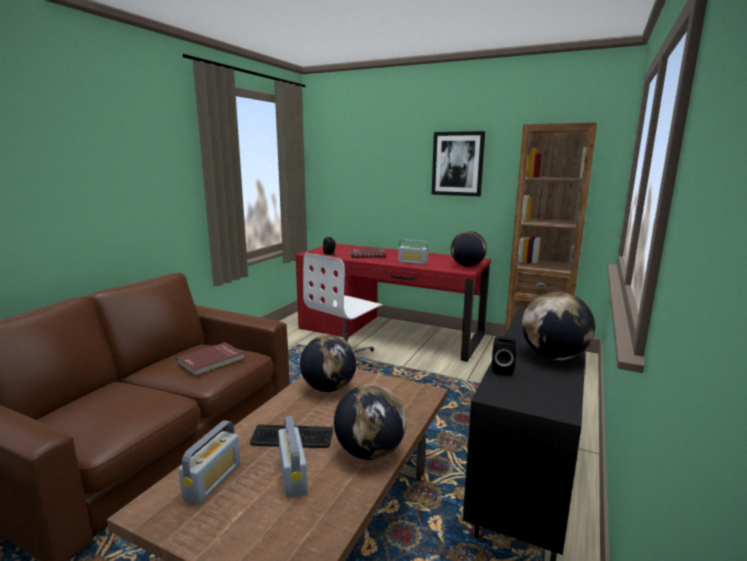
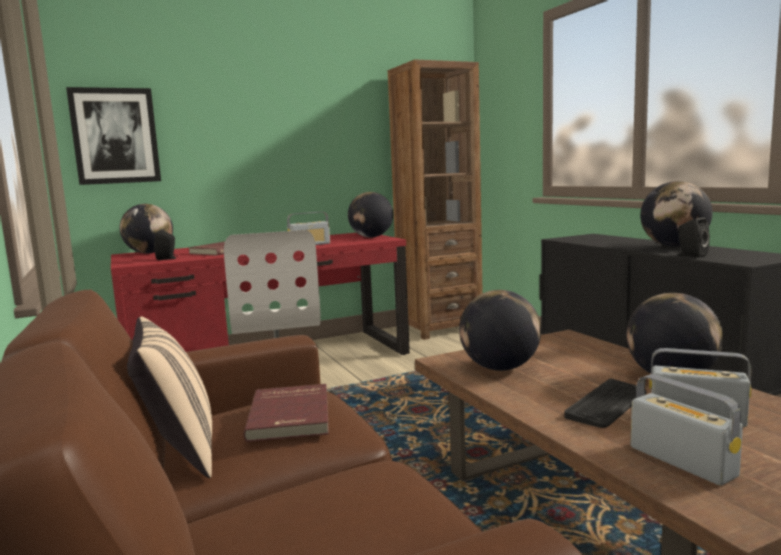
camera: 50 degrees left, 5 degrees down
picture [432,131,485,197] -> picture moved to [66,87,161,185]
none -> globe [119,204,173,253]
none -> beige pillow [127,317,212,478]

